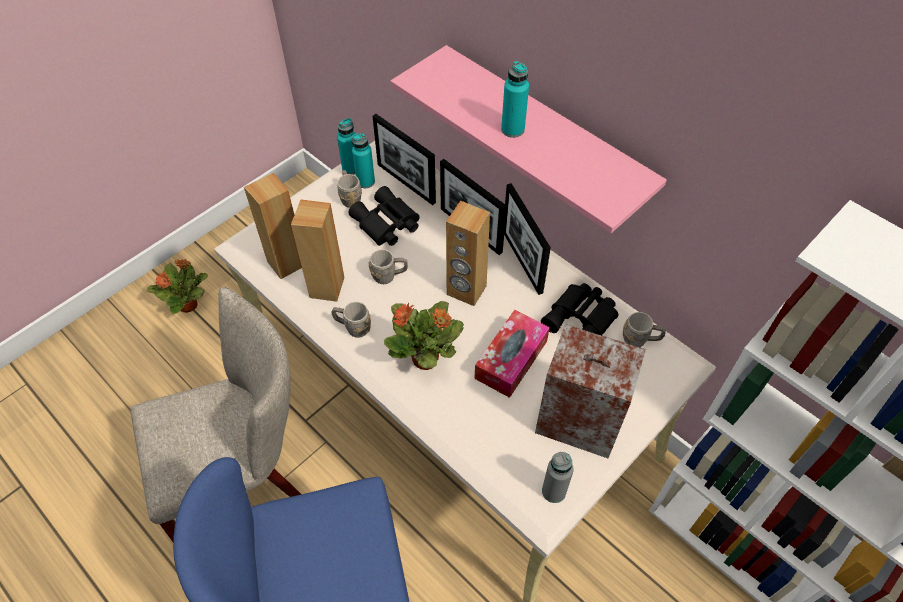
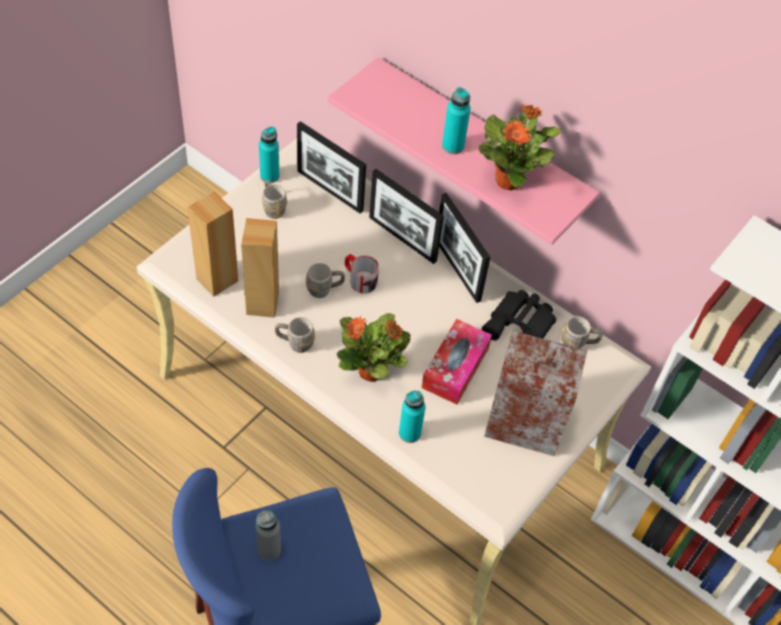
camera: 10 degrees left, 0 degrees up
beige chair [130,287,301,542] -> none
potted plant [147,259,208,314] -> potted plant moved to [479,105,561,191]
black binoculars [349,186,420,246] -> none
turquoise bottle [352,133,375,188] -> turquoise bottle moved to [399,391,425,443]
brown speaker [446,201,490,306] -> none
grey bottle [542,452,574,503] -> grey bottle moved to [256,511,281,561]
none -> mug [345,254,379,293]

